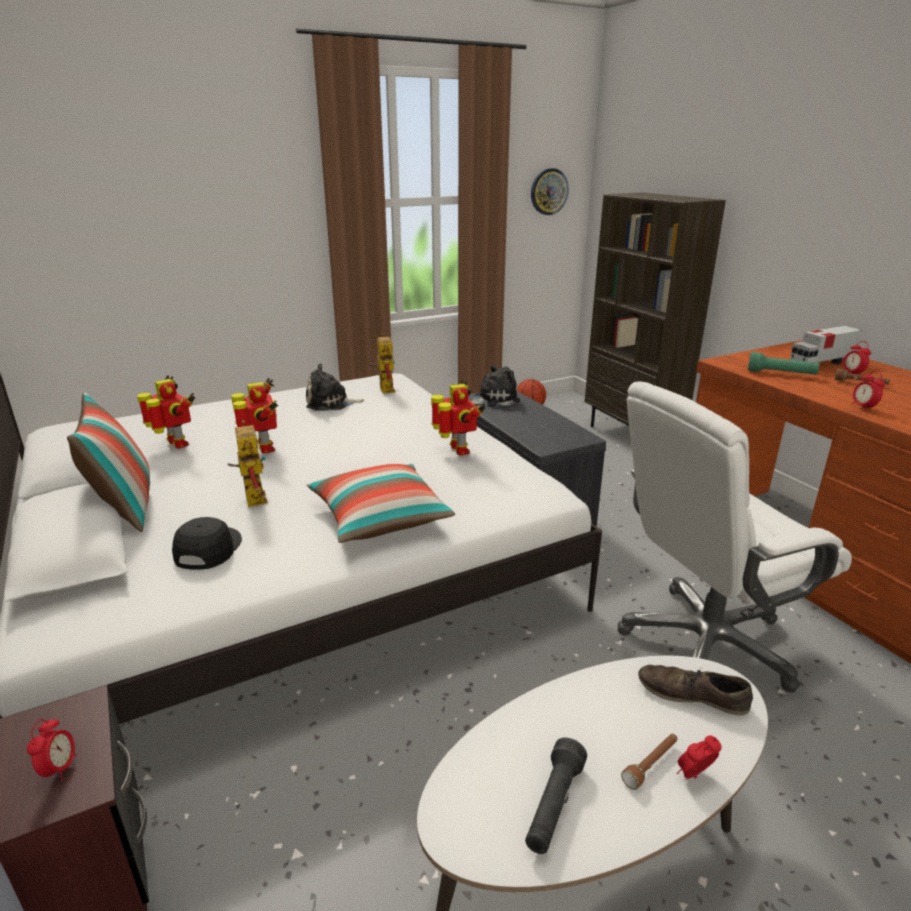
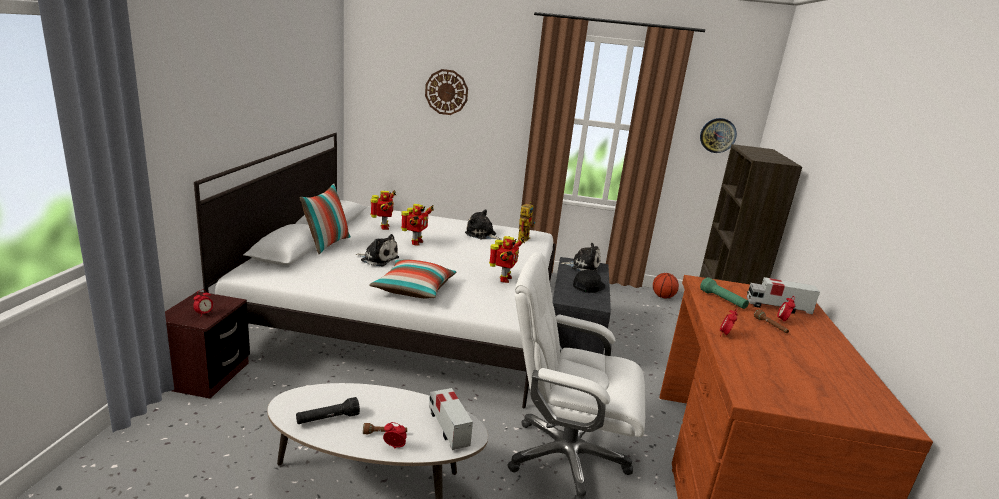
camera: 35 degrees right, 5 degrees down
black cap [172,517,242,570] -> black cap moved to [573,270,605,293]
toy robot [227,420,268,507] -> plush toy [356,234,399,266]
brown shoe [638,665,753,715] -> toy truck [429,388,473,450]
none -> wall clock [425,69,468,115]

